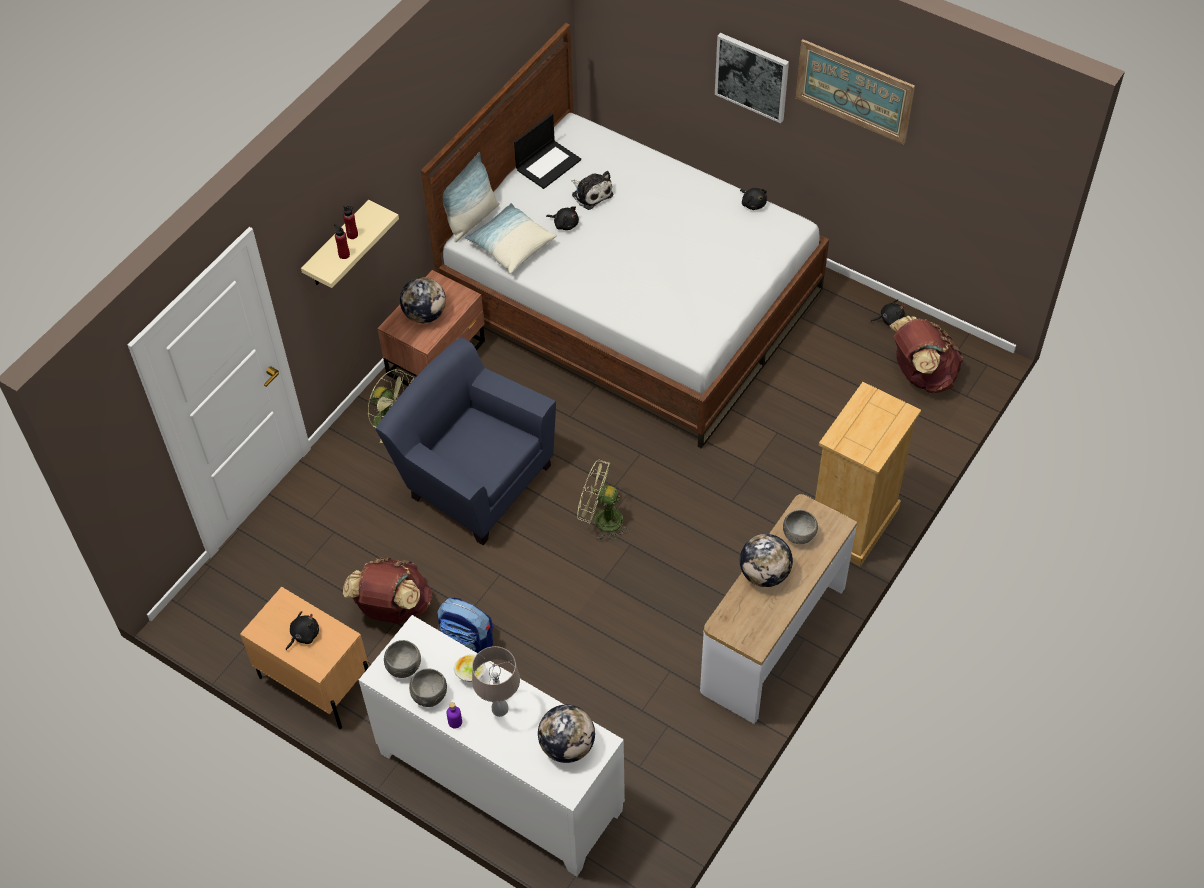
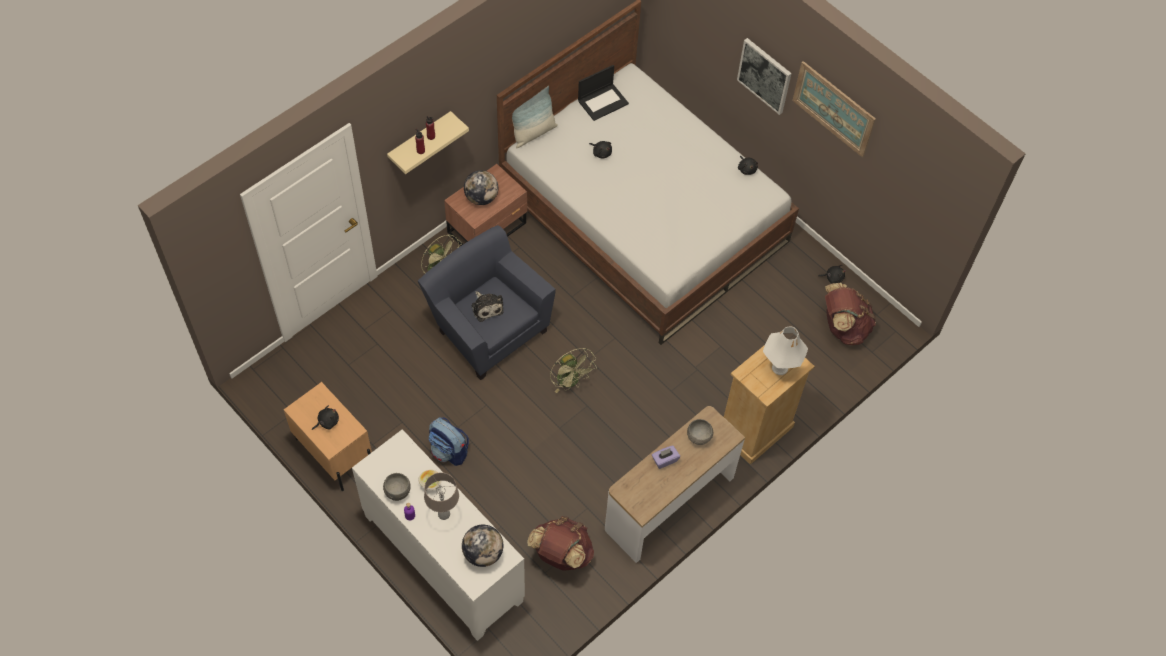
camera: 10 degrees right, 5 degrees up
brown backpack [343,557,432,623] -> brown backpack moved to [527,516,594,571]
grey bowl [384,640,421,678] -> none
pillow [465,203,557,274] -> none
plush toy [572,171,613,210] -> plush toy moved to [471,291,504,322]
green fan [577,460,629,541] -> green fan turned 150 degrees counterclockwise [550,348,597,393]
globe [740,534,793,587] -> purple tissue box [652,446,680,469]
none -> white table lamp [763,327,808,375]

